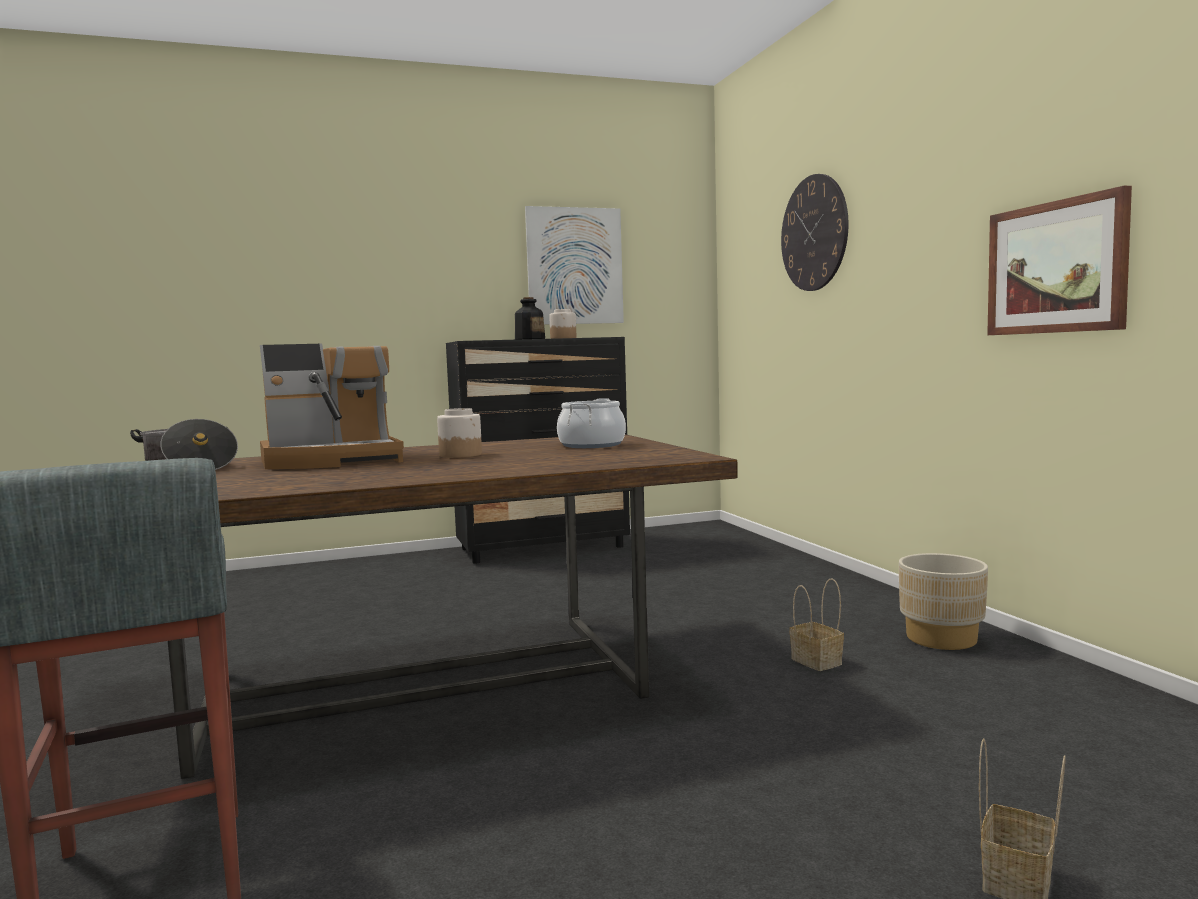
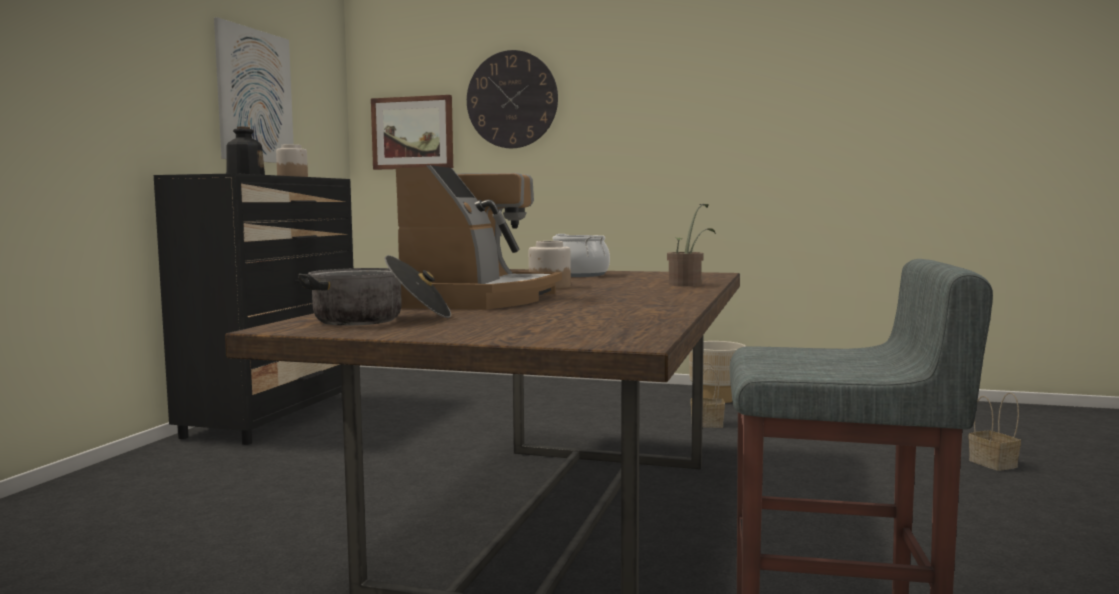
camera: 55 degrees left, 0 degrees up
picture [987,186,1132,335] -> picture moved to [371,95,453,170]
none -> potted plant [667,204,716,286]

